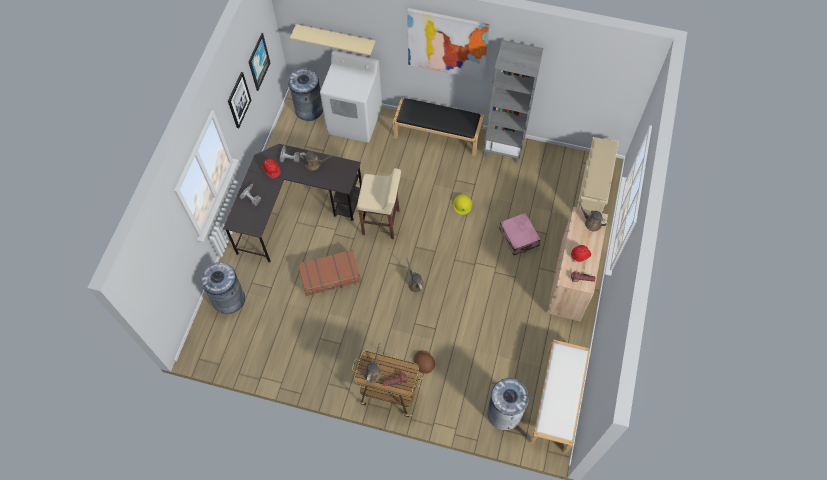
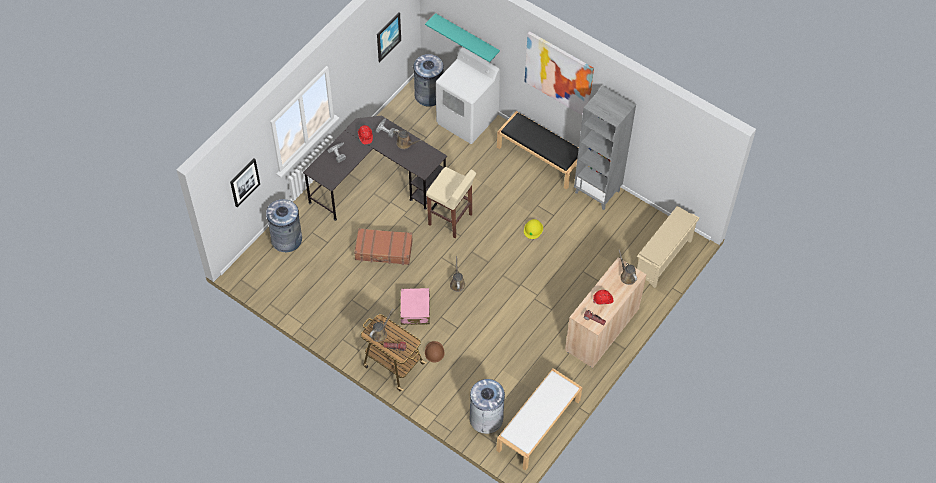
camera: 20 degrees right, 5 degrees down
picture [228,72,251,128] -> picture moved to [230,159,260,207]
beige shelf [290,24,376,55] -> turquoise shelf [425,13,500,62]
pink suitcase [499,213,541,255] -> pink suitcase moved to [400,288,430,325]

